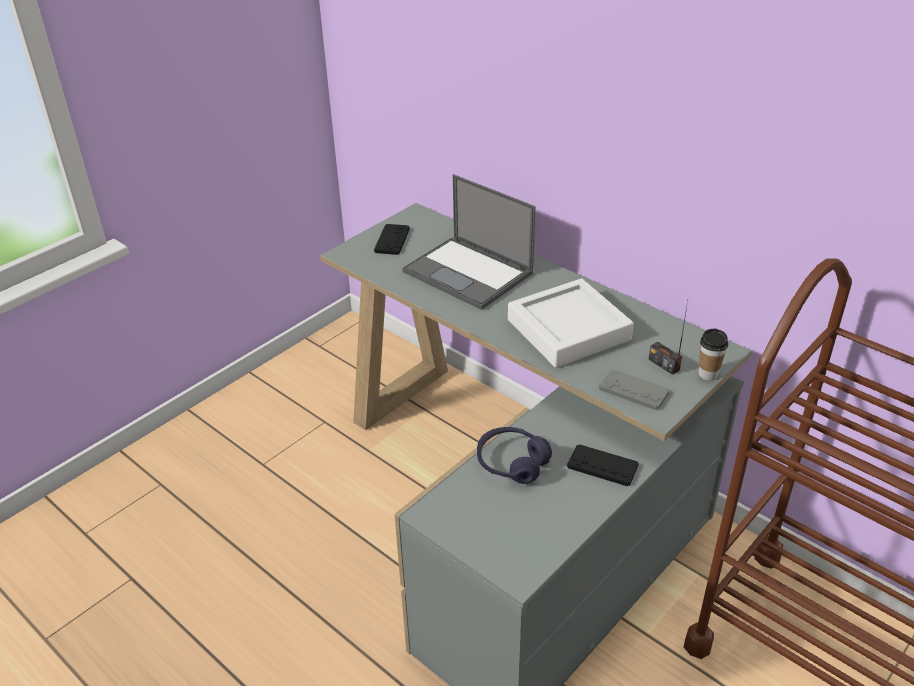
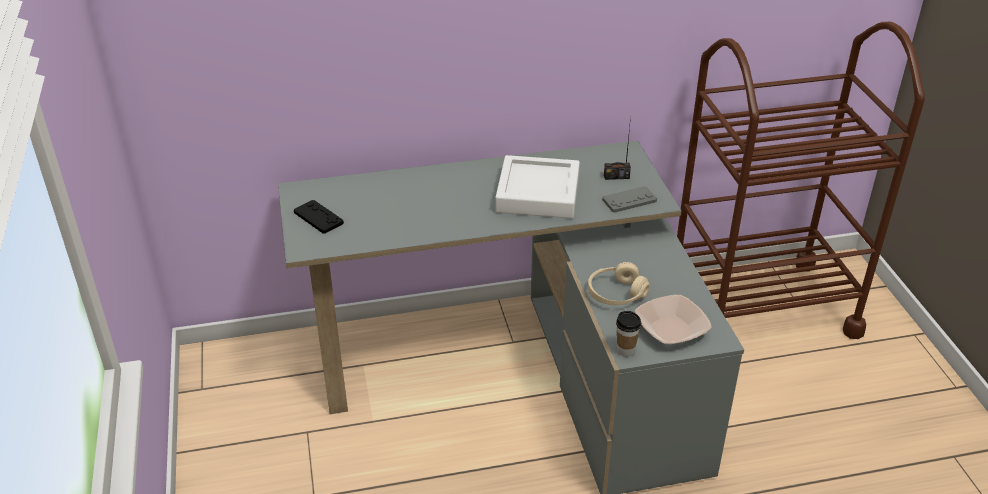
camera: 55 degrees left, 0 degrees up
laptop [402,174,536,310] -> none
purple headphones [477,427,552,484] -> beige headphones [588,262,650,305]
black game controller [567,444,639,486] -> none
cup [699,329,728,380] -> cup moved to [616,311,641,357]
none -> bowl [635,295,712,344]

